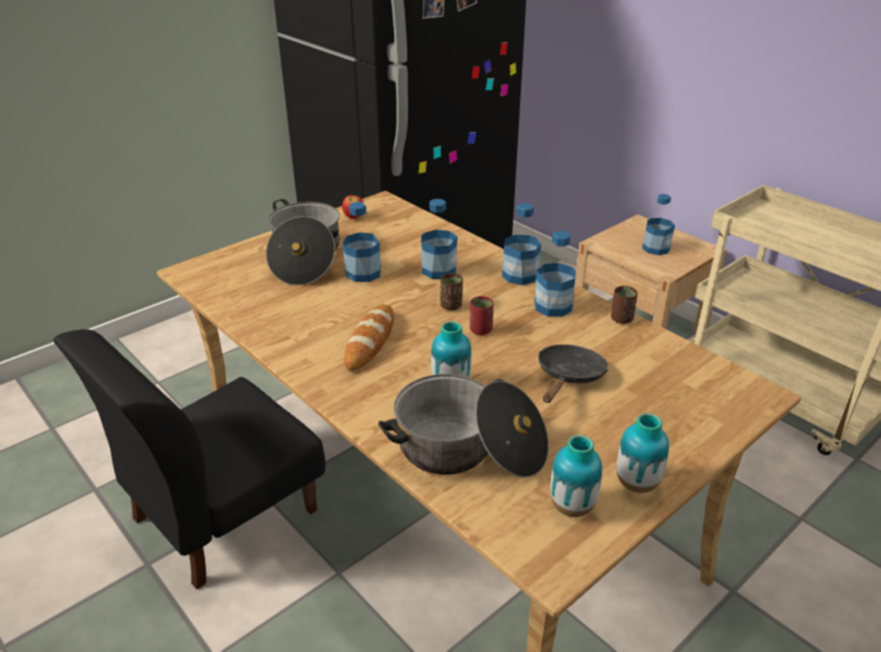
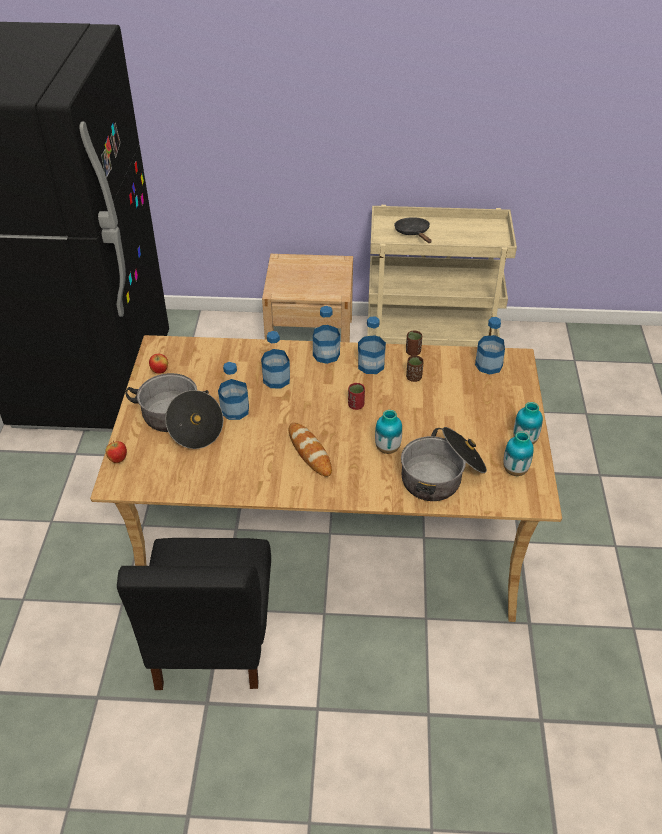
camera: 45 degrees left, 10 degrees up
brown cup [440,273,463,311] -> brown cup moved to [406,356,424,382]
black frying pan [538,344,608,403] -> black frying pan moved to [394,217,432,243]
bottle [642,194,675,255] -> bottle moved to [475,317,505,374]
none -> apple [105,441,127,463]

